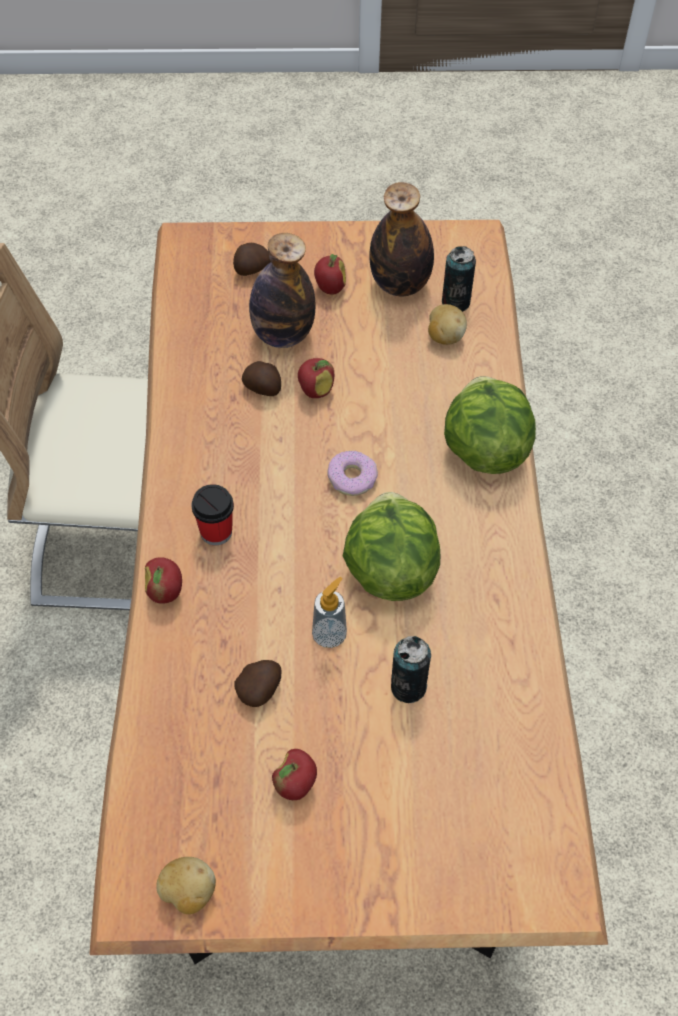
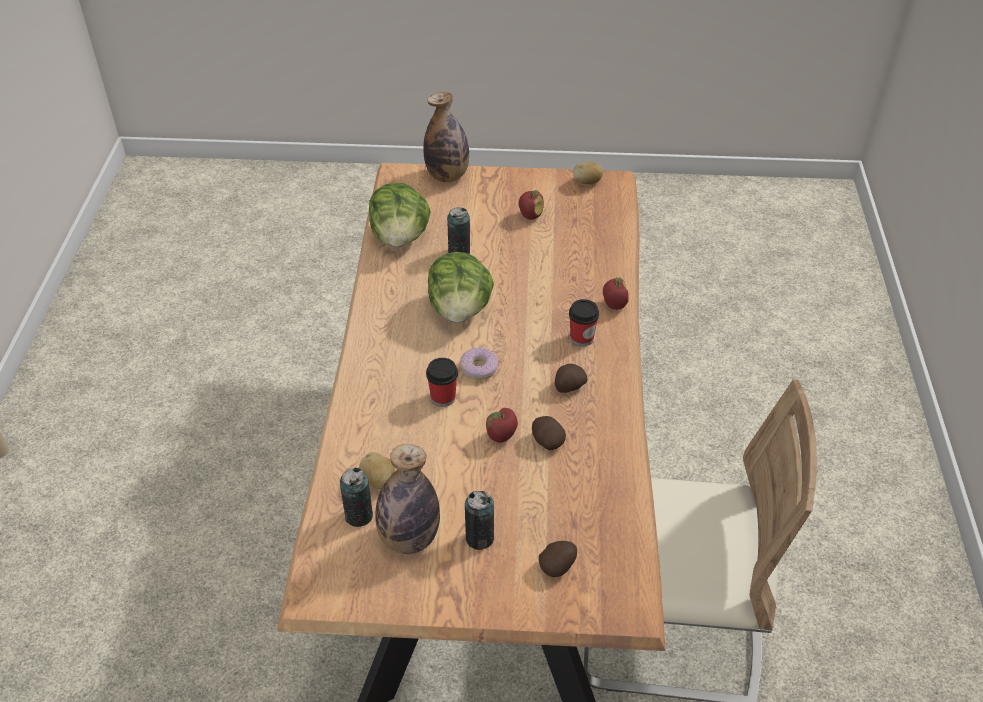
camera: 175 degrees left, 10 degrees down
potato [234,660,281,707] -> potato moved to [555,364,587,393]
bottle [249,233,315,348] -> bottle moved to [423,92,469,182]
soap dispenser [312,577,347,648] -> none
apple [314,254,346,294] -> can [465,491,494,550]
lettuce [444,376,536,474] -> lettuce moved to [369,182,431,247]
none -> cup [426,358,458,407]

